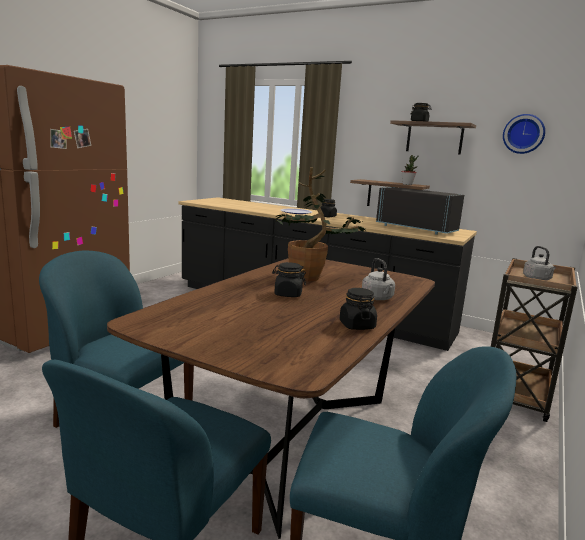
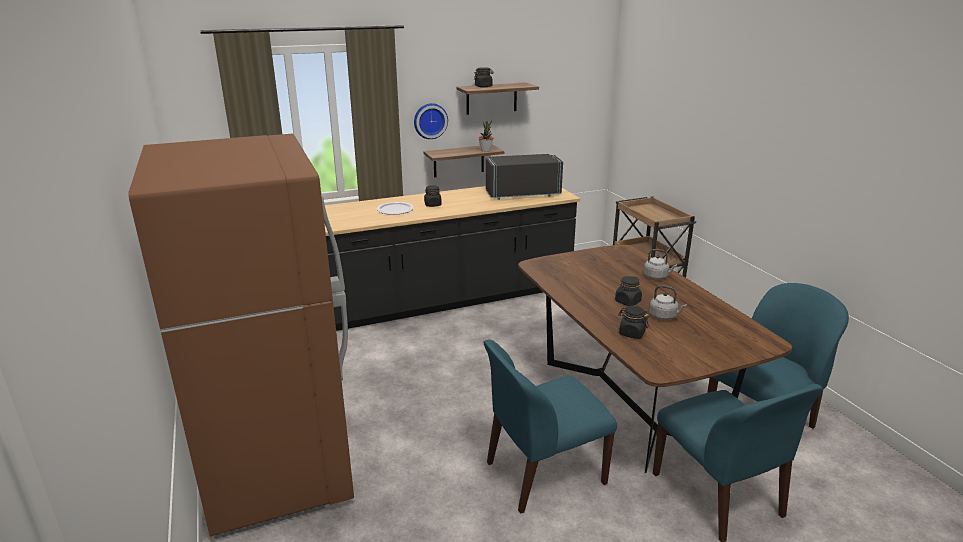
camera: 50 degrees left, 10 degrees up
potted plant [276,167,366,282] -> none
black jar [340,288,377,330] -> black jar moved to [618,306,649,339]
wall clock [503,114,545,154] -> wall clock moved to [414,103,448,139]
grey kettle [523,246,556,280] -> grey kettle moved to [649,285,687,320]

